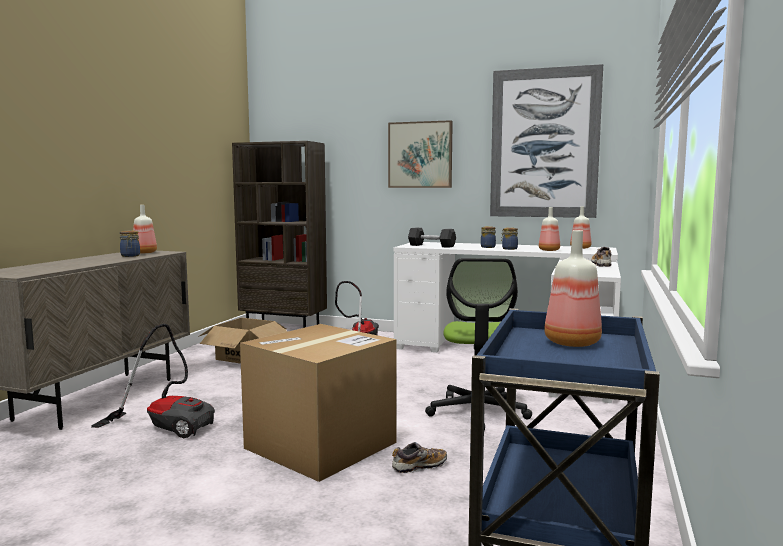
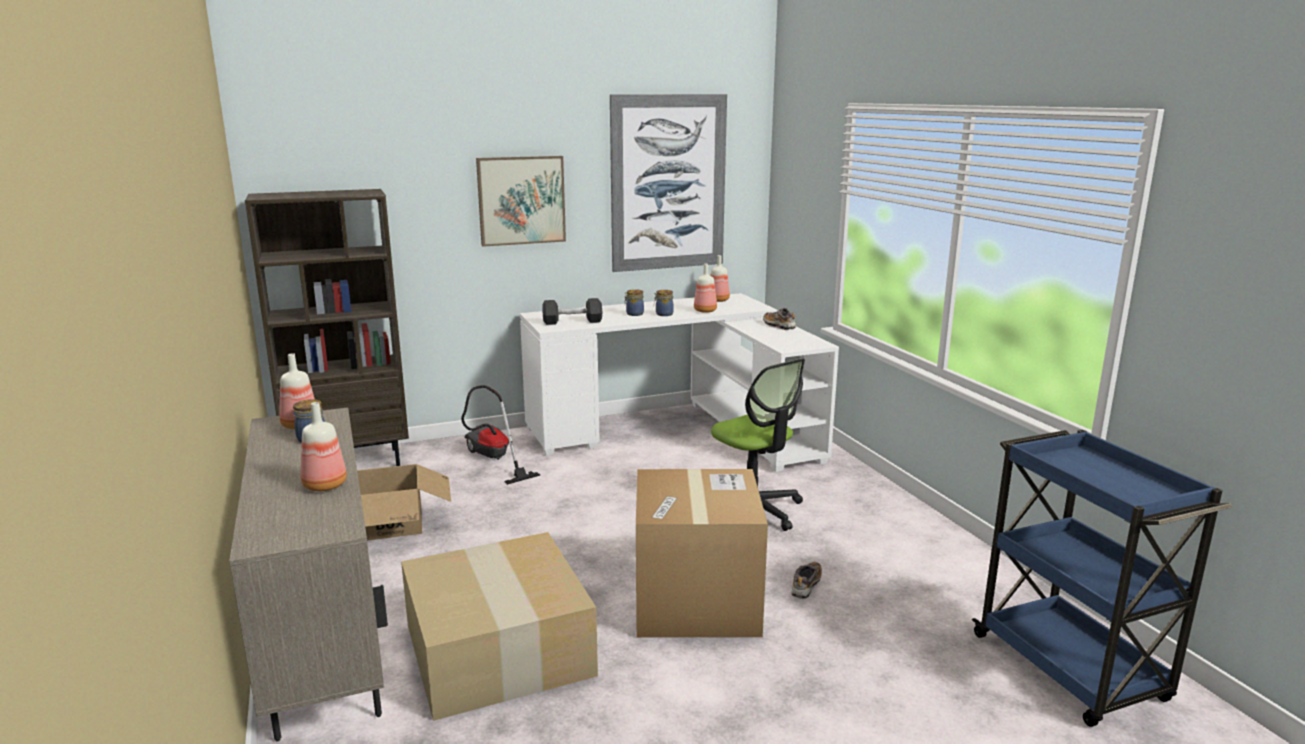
camera: 40 degrees left, 10 degrees up
vacuum cleaner [91,324,215,438] -> cardboard box [401,532,598,721]
bottle [544,230,602,347] -> bottle moved to [301,402,347,491]

